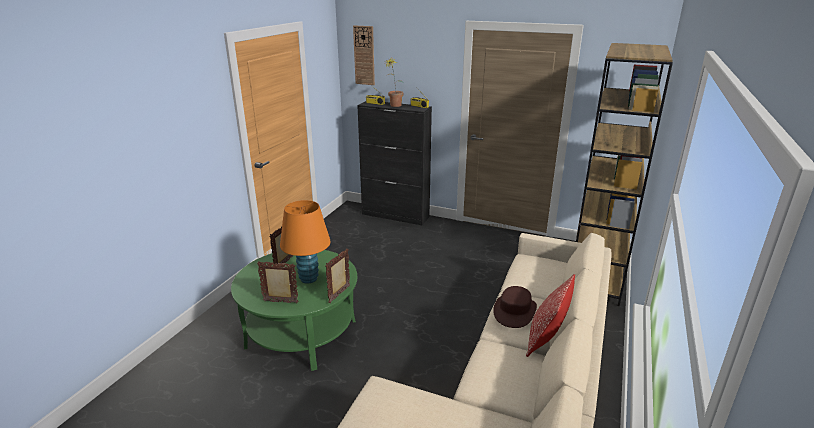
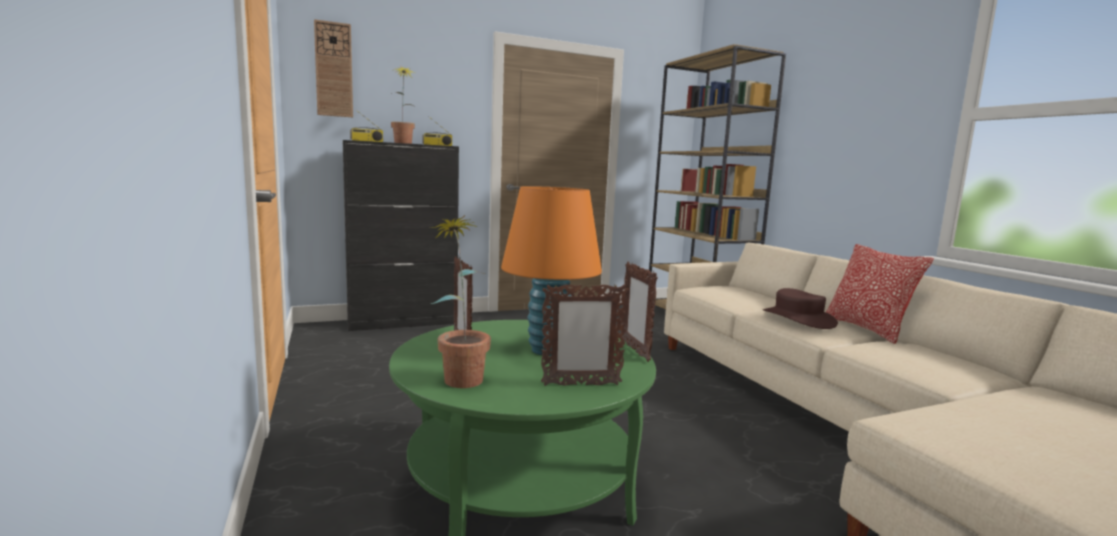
camera: 45 degrees left, 15 degrees down
picture frame [257,261,299,303] -> picture frame turned 150 degrees counterclockwise [541,283,629,386]
none -> potted plant [430,215,491,388]

